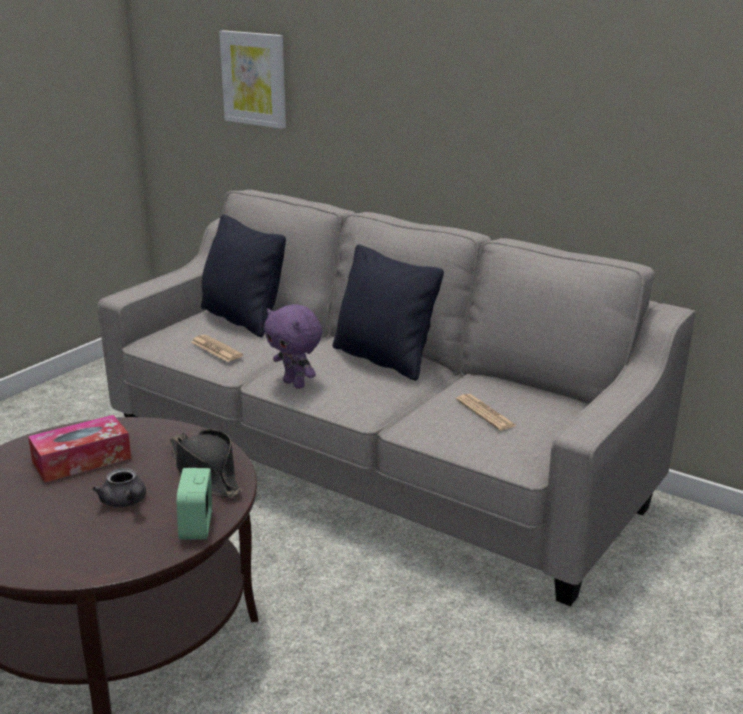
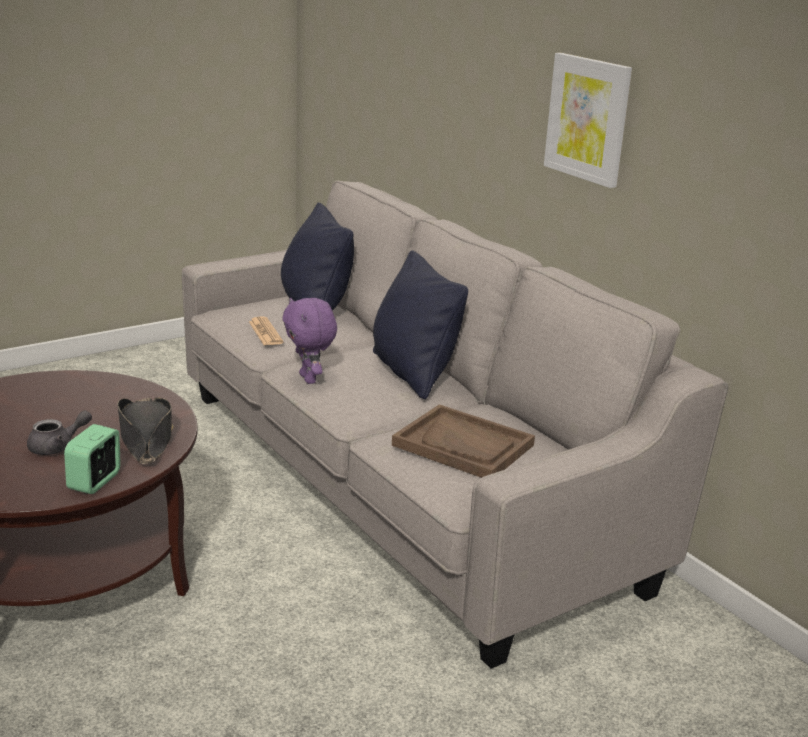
camera: 20 degrees right, 0 degrees up
tissue box [28,415,131,483] -> none
grey teapot [93,468,146,507] -> grey teapot turned 105 degrees counterclockwise [27,411,92,455]
picture [219,30,286,129] -> picture moved to [544,53,632,188]
newspaper [456,394,517,431] -> brown tray [392,404,535,478]

